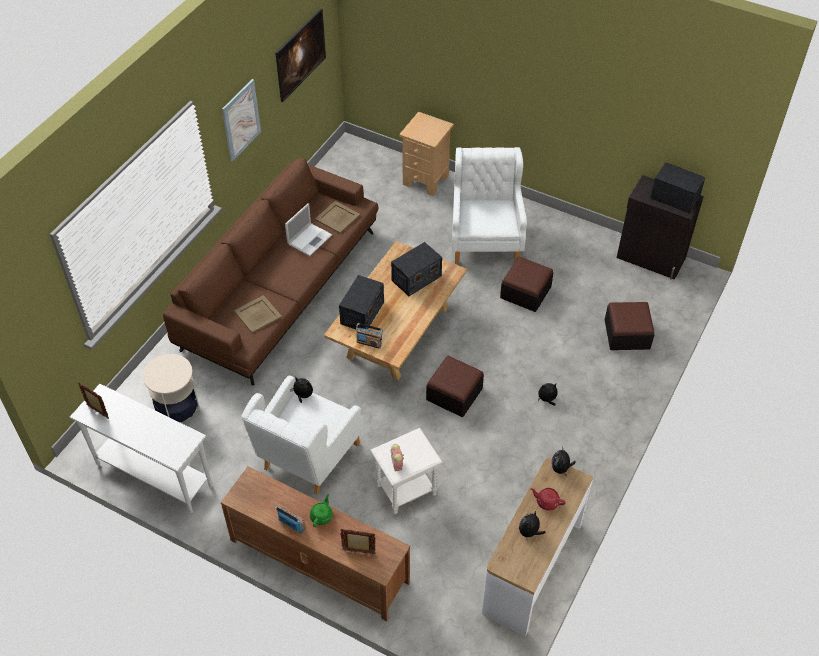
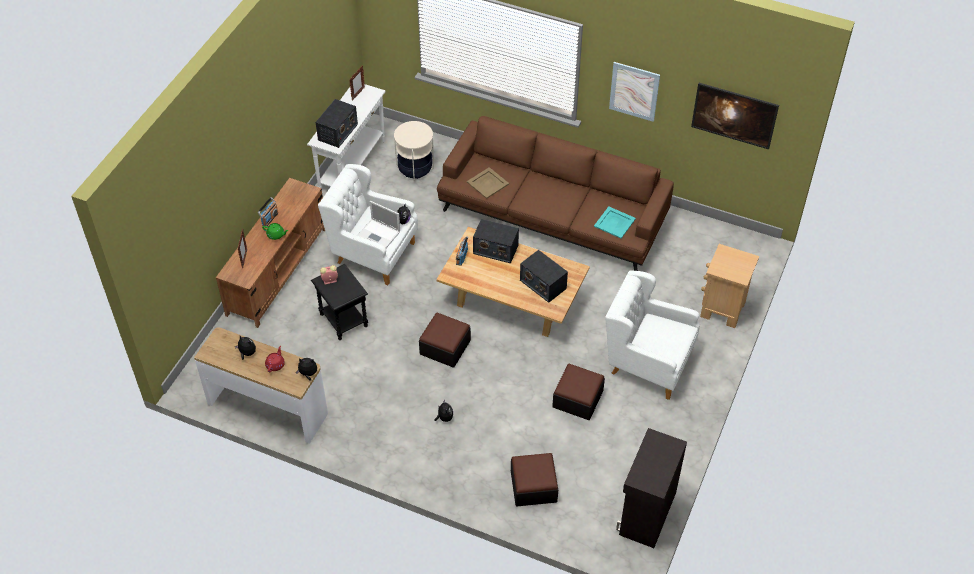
camera: 85 degrees right, 0 degrees up
laptop [285,203,332,256] -> laptop moved to [357,201,400,248]
beige tray [315,201,360,233] -> turquoise tray [594,206,636,238]
white side table [370,428,443,514] -> black side table [311,264,368,340]
white armchair [452,147,527,264] -> white armchair turned 150 degrees counterclockwise [605,271,700,400]
radio [650,162,706,214] -> radio moved to [316,99,358,148]

